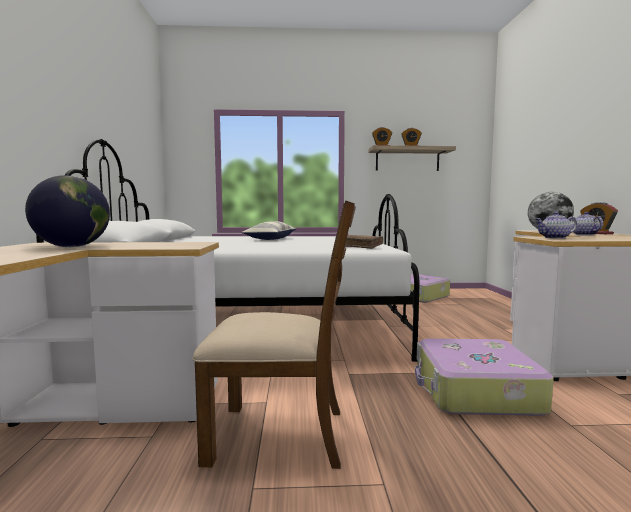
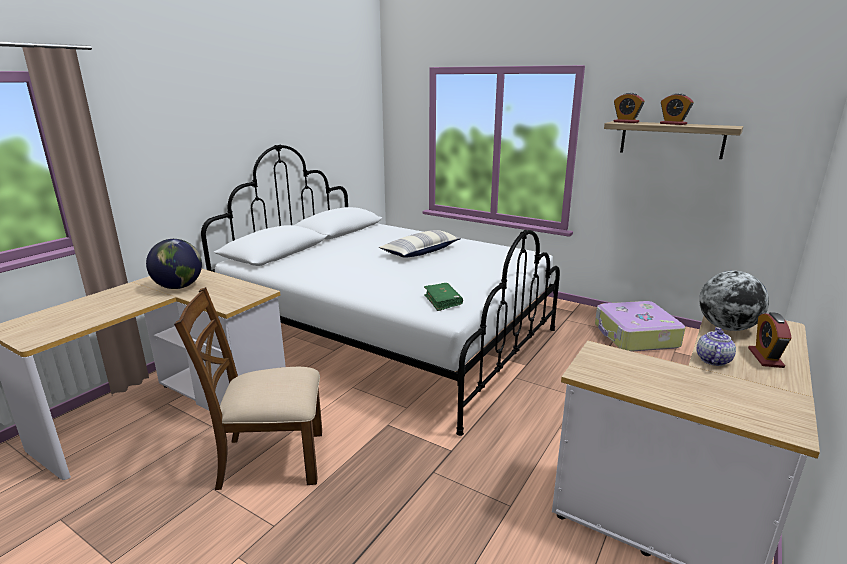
camera: 35 degrees right, 15 degrees up
brown chair [192,200,356,469] -> brown chair turned 135 degrees clockwise [174,287,322,490]
brown book [345,235,383,249] -> green book [424,283,463,311]
suitcase [415,338,554,416] -> none
teapot [535,212,577,239] -> none

